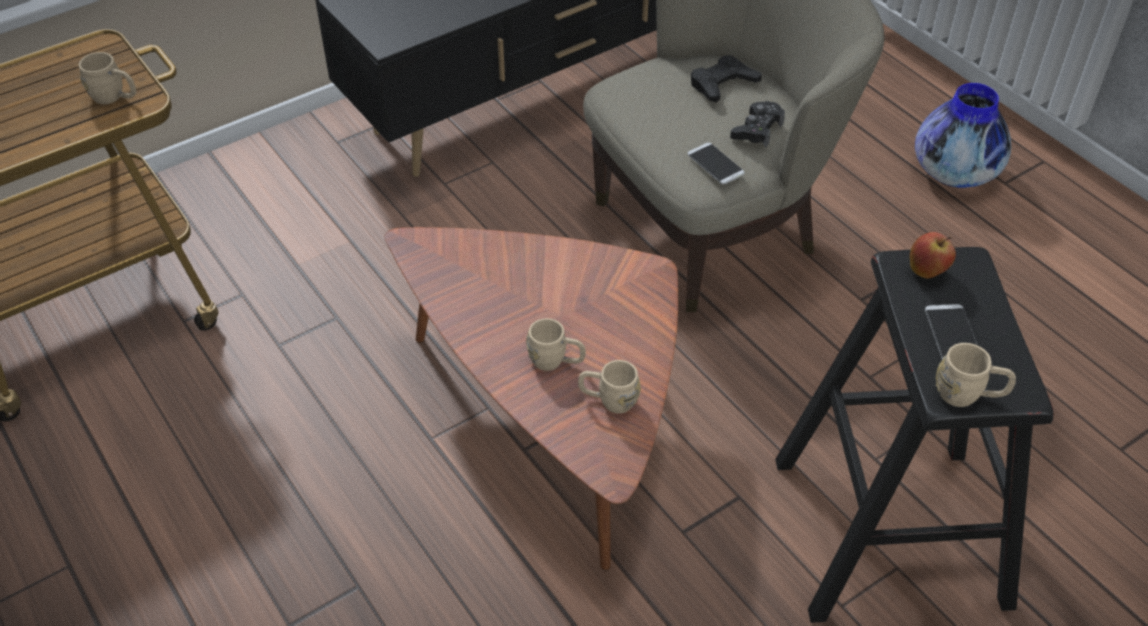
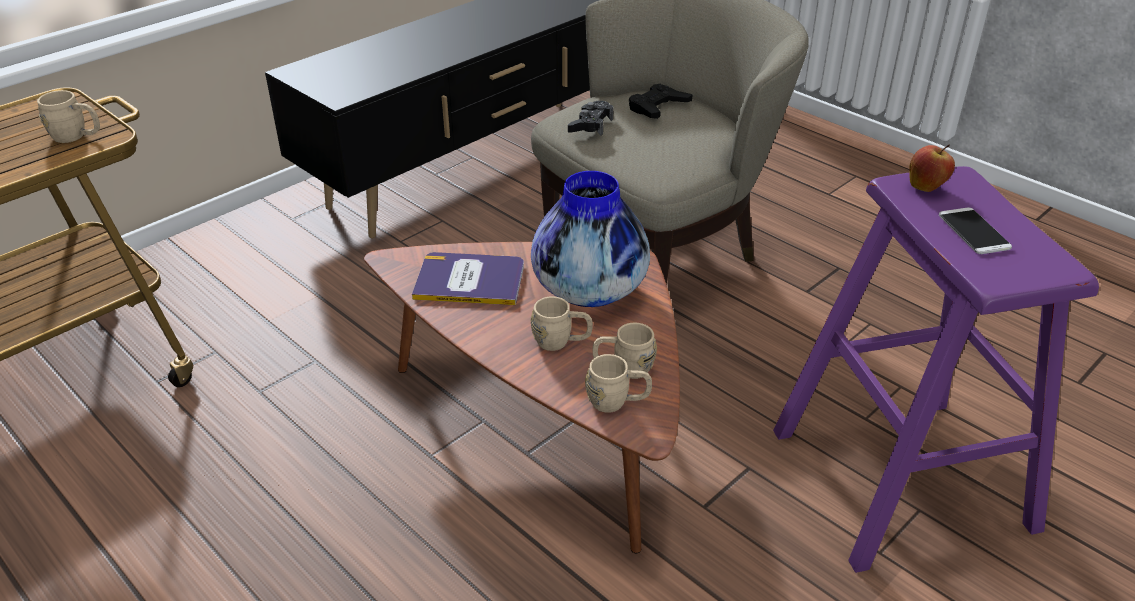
camera: 10 degrees left, 10 degrees down
phone [688,143,745,184] -> none
black game controller [730,101,785,147] -> black game controller moved to [568,101,613,136]
black stool [775,247,1054,623] -> purple stool [773,166,1099,573]
vase [915,83,1011,188] -> vase moved to [531,171,650,307]
beige mug [936,343,1016,407] -> beige mug moved to [585,354,652,413]
none -> book [412,252,524,305]

